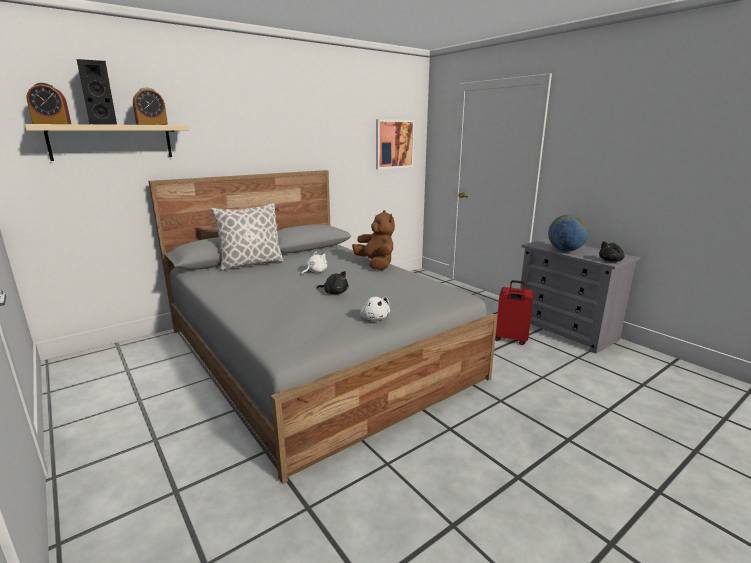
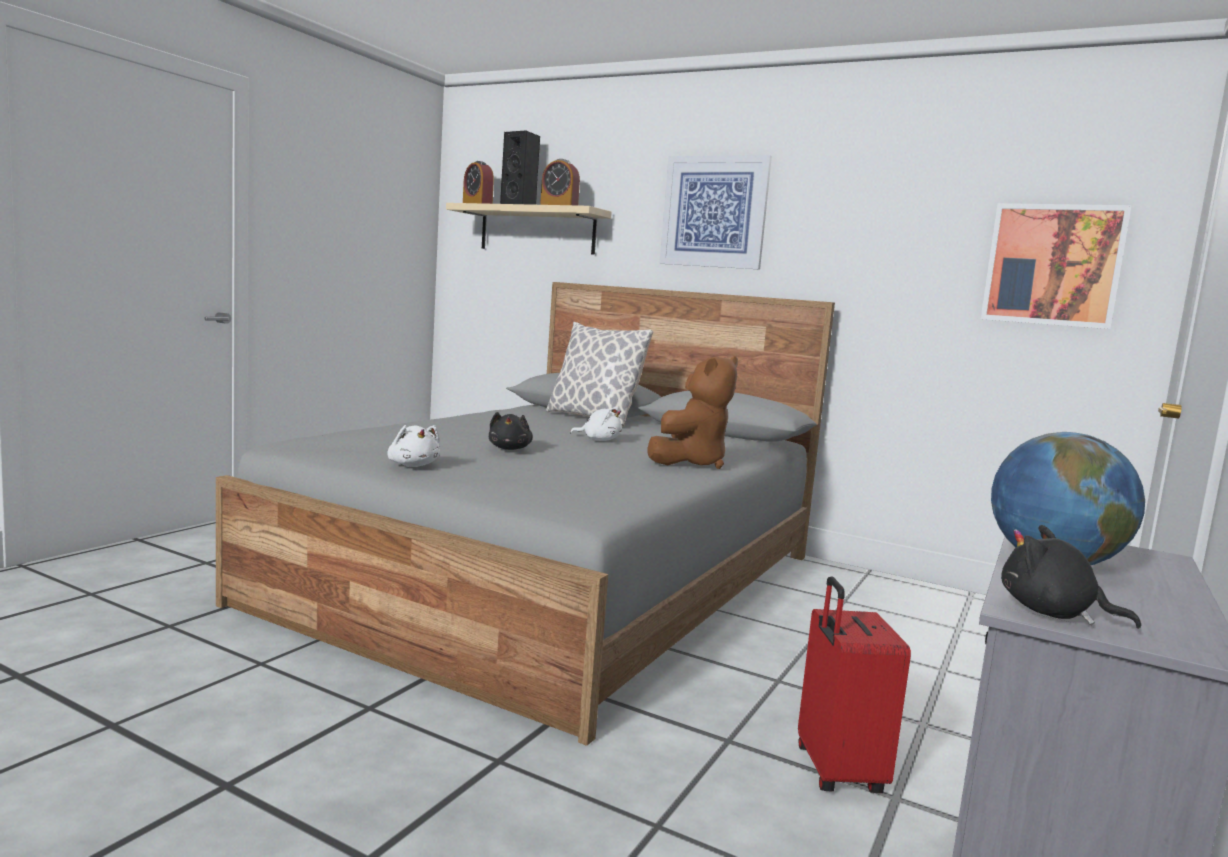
camera: 65 degrees right, 10 degrees down
white plush toy [360,297,390,321] -> white plush toy turned 75 degrees counterclockwise [387,425,440,467]
none -> picture [659,155,772,269]

